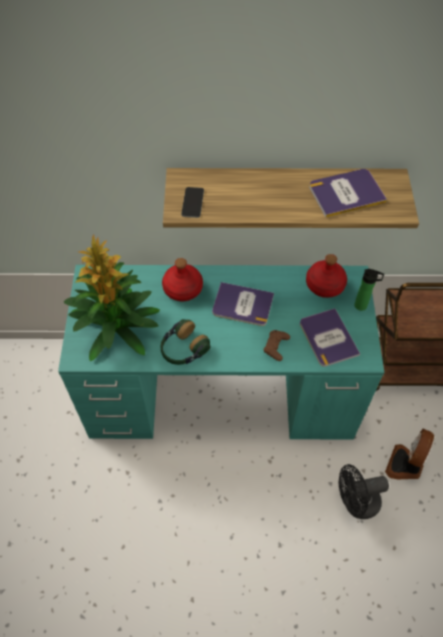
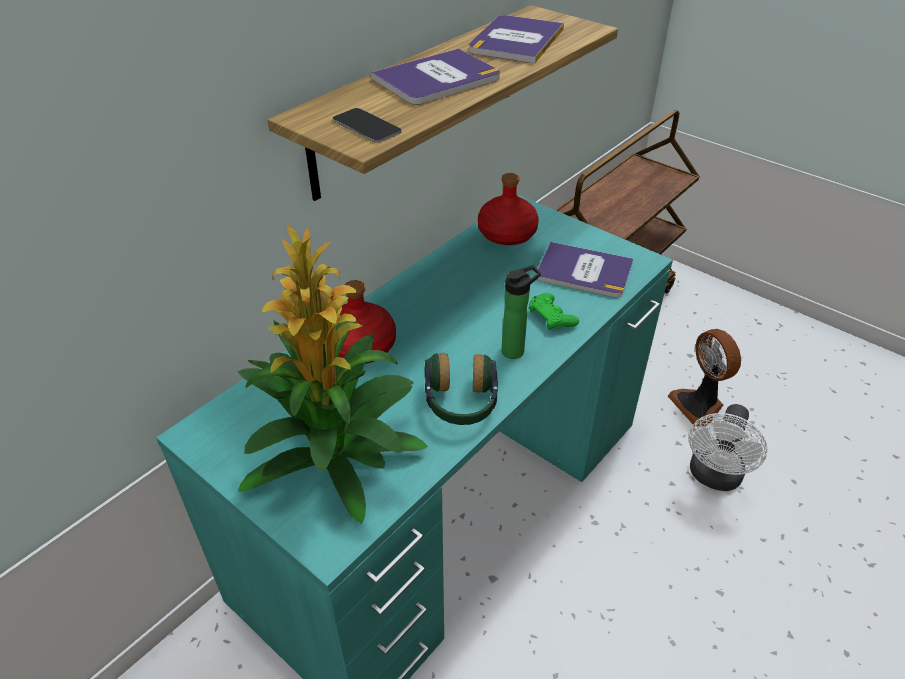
camera: 50 degrees left, 15 degrees down
book [212,282,274,326] -> book moved to [371,48,500,105]
brown game controller [264,330,290,361] -> green game controller [529,293,579,330]
black fan [339,464,389,519] -> white fan [689,404,767,491]
bottle [354,269,384,311] -> bottle moved to [502,265,541,359]

